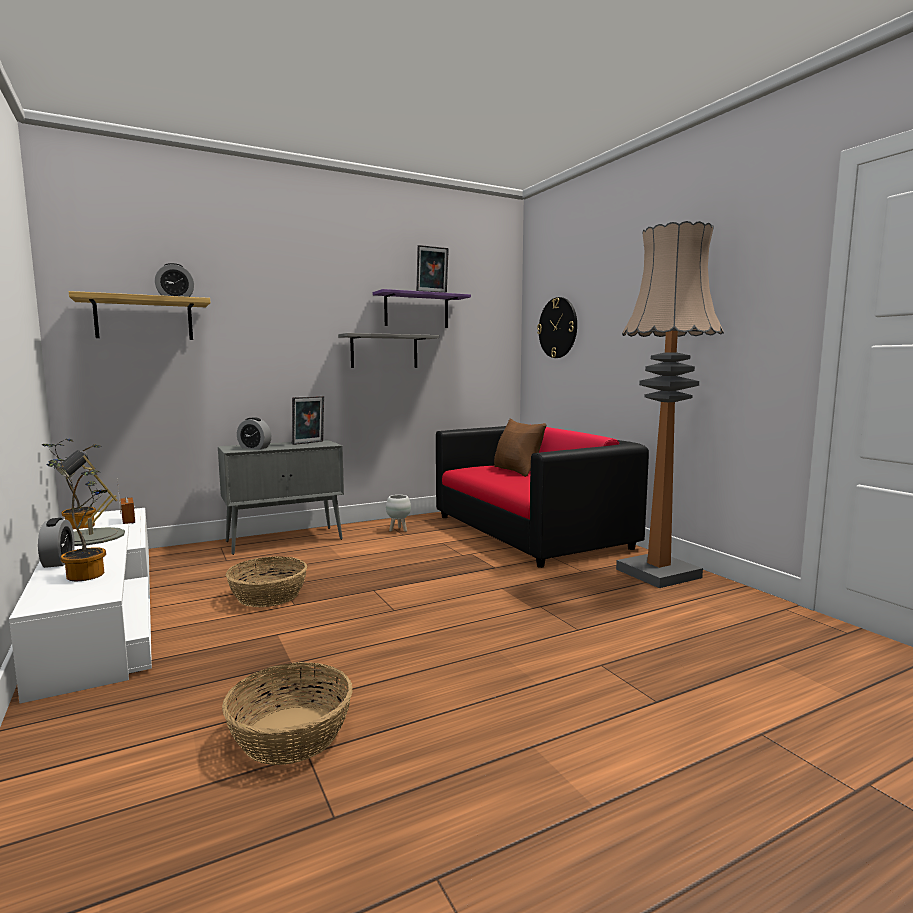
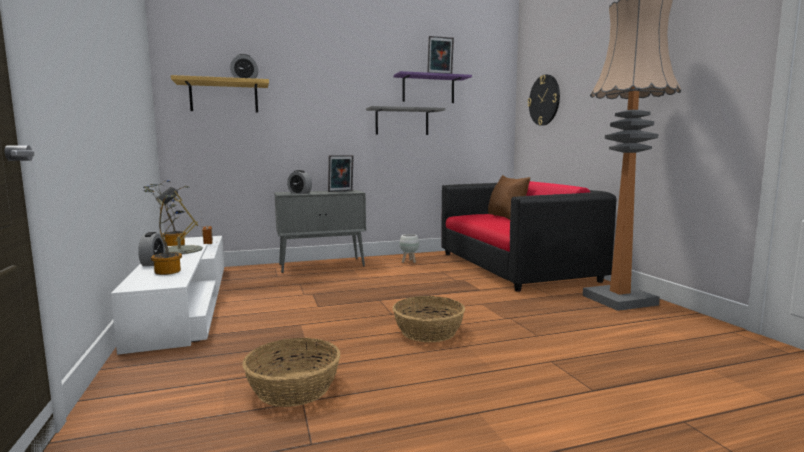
camera: 10 degrees right, 0 degrees up
basket [226,556,307,607] -> basket moved to [393,296,465,342]

